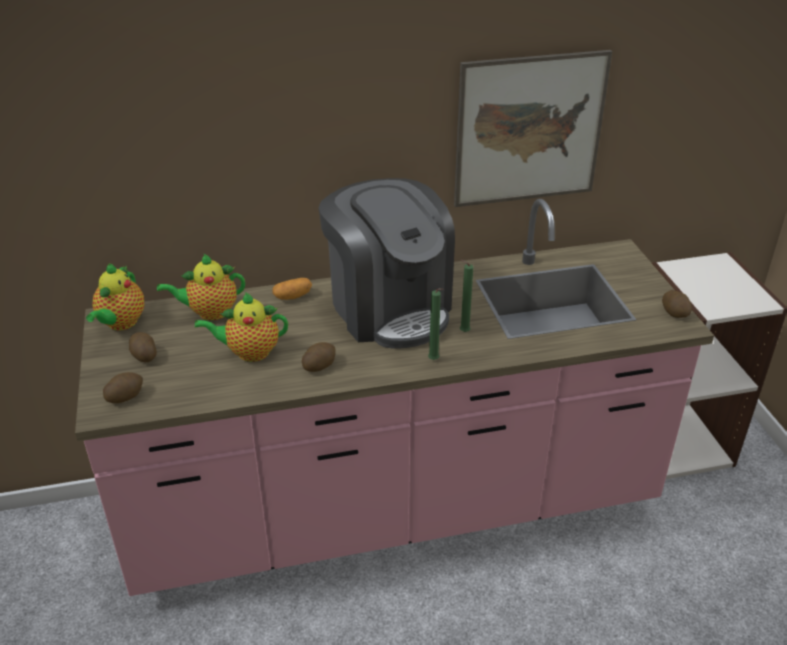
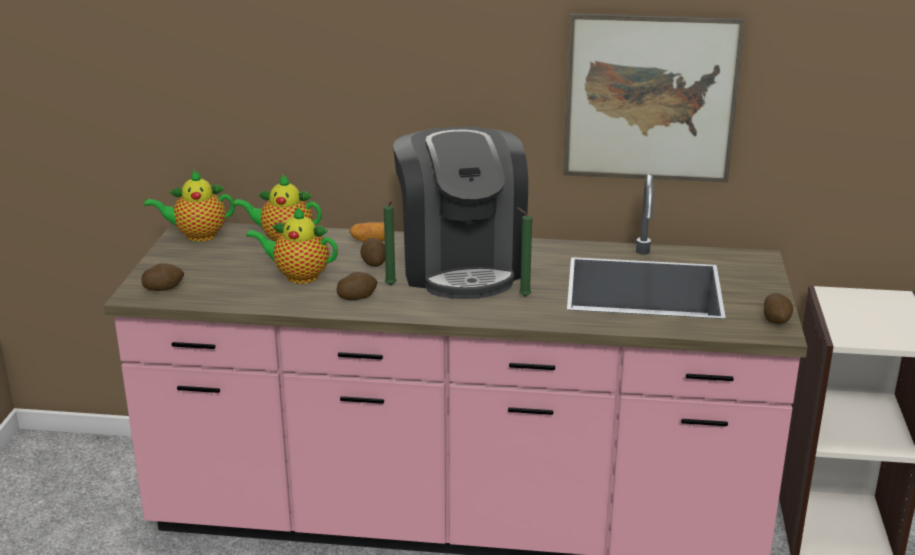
camera: 20 degrees right, 10 degrees down
teapot [86,263,144,330] -> teapot turned 45 degrees clockwise [144,170,235,242]
potato [129,332,157,362] -> potato moved to [360,238,385,267]
green candle [428,288,443,360] -> green candle moved to [384,201,396,285]

